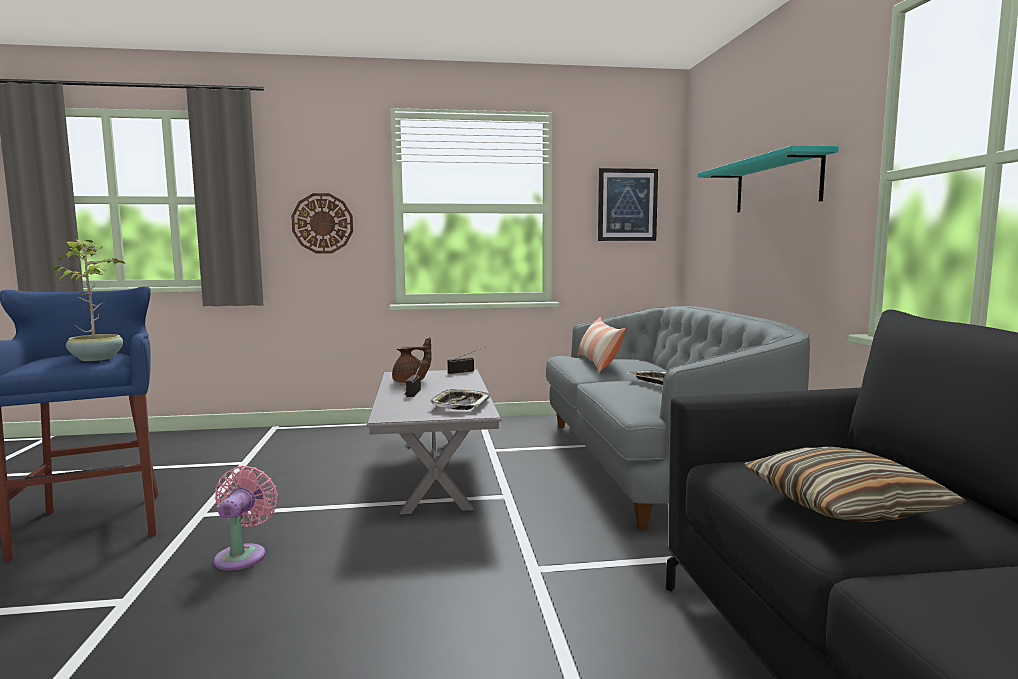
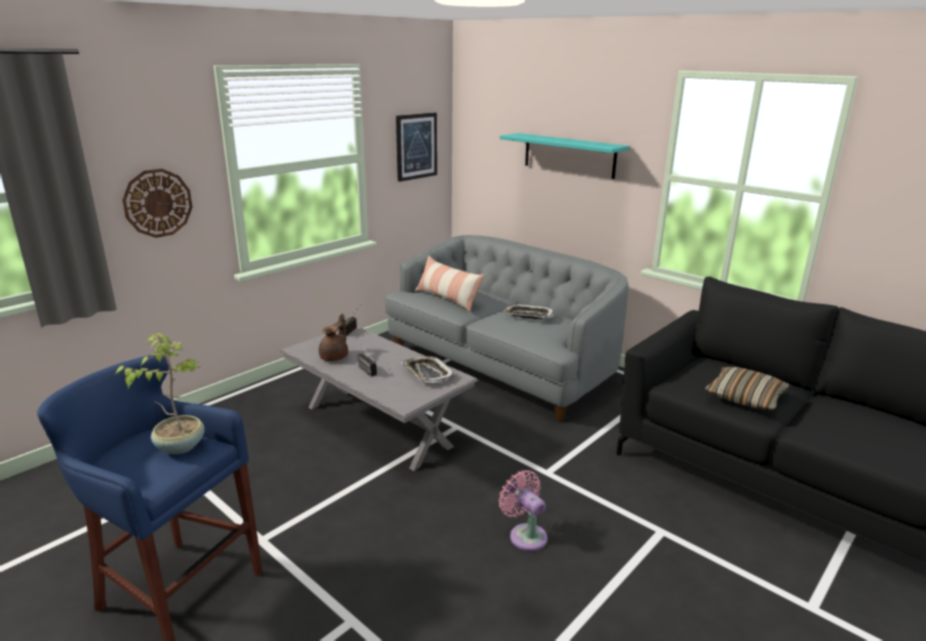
camera: 40 degrees left, 15 degrees up
pink fan [214,466,278,570] -> pink fan moved to [499,470,548,551]

